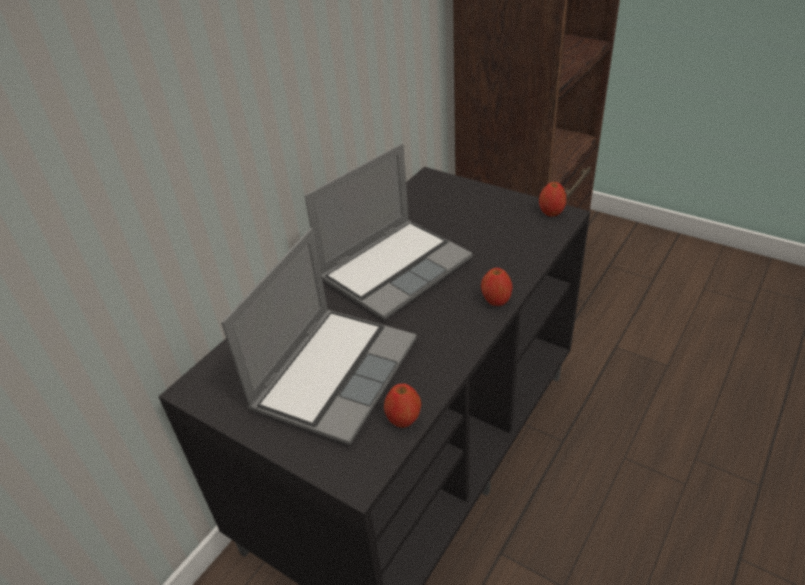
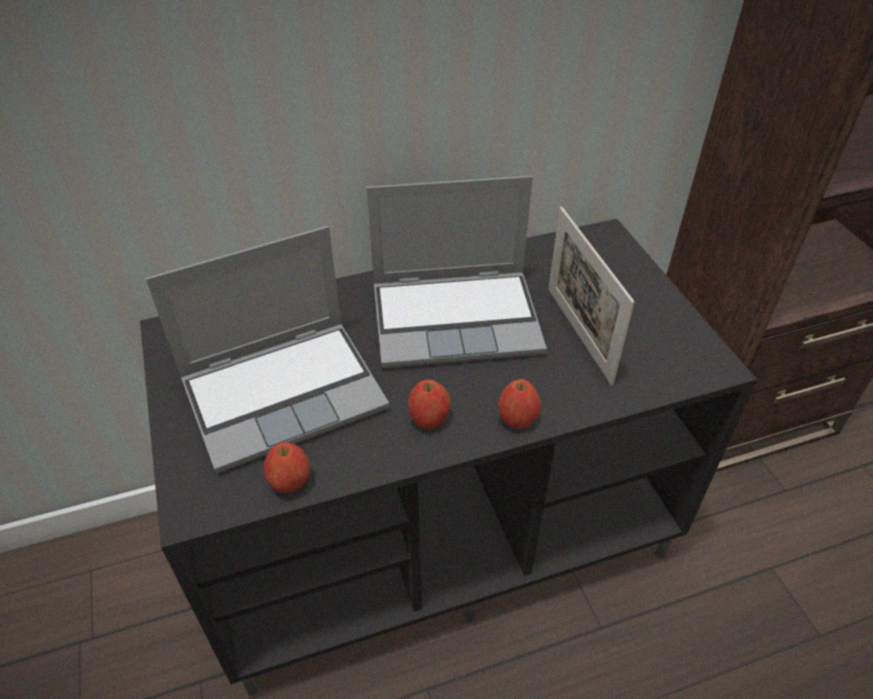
camera: 35 degrees right, 5 degrees up
apple [539,182,566,216] -> apple moved to [408,380,450,429]
none -> picture frame [548,206,635,385]

